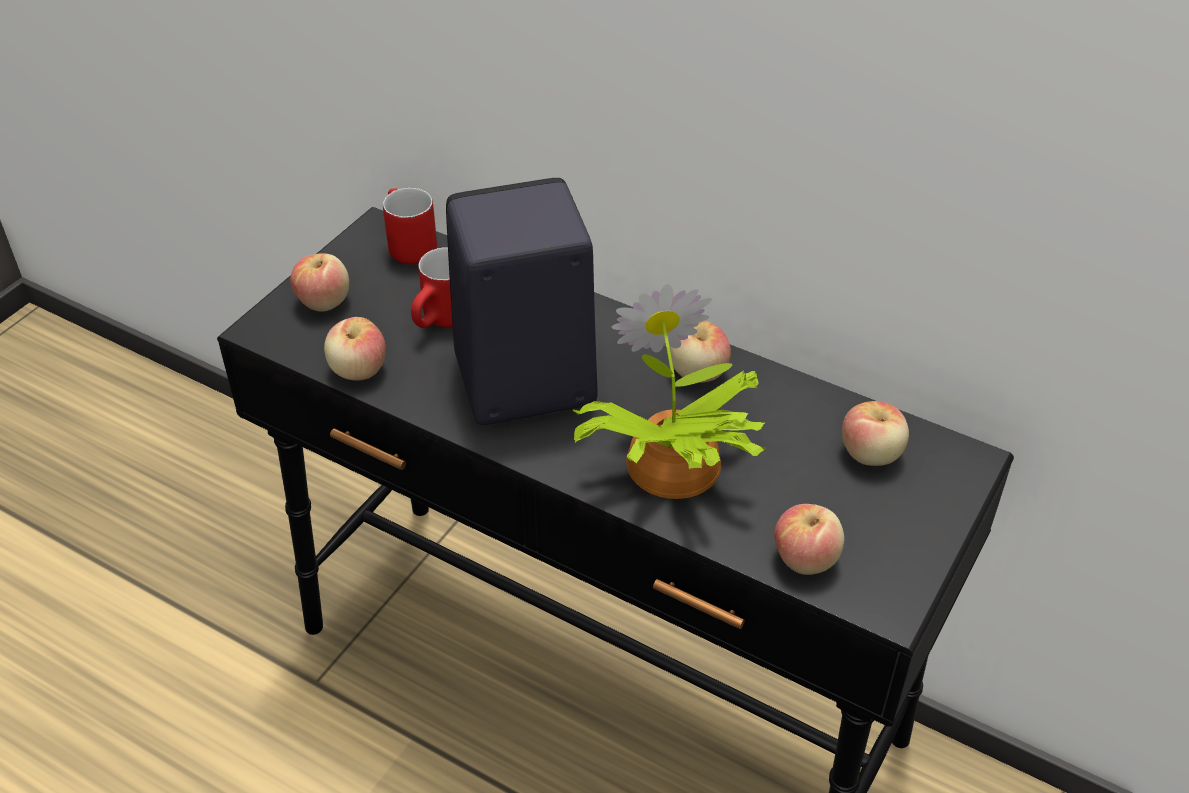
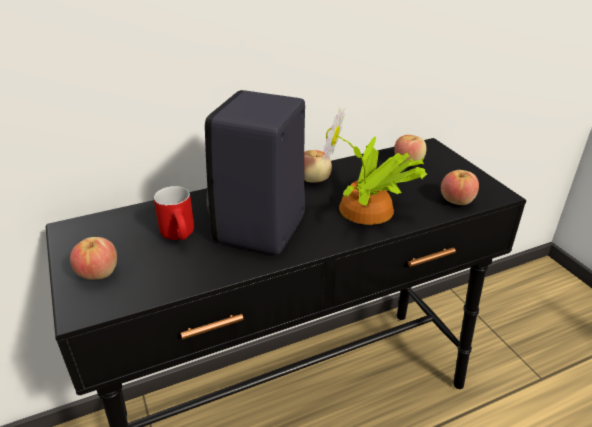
camera: 55 degrees left, 10 degrees down
apple [324,317,386,381] -> none
red mug [383,188,437,264] -> none

